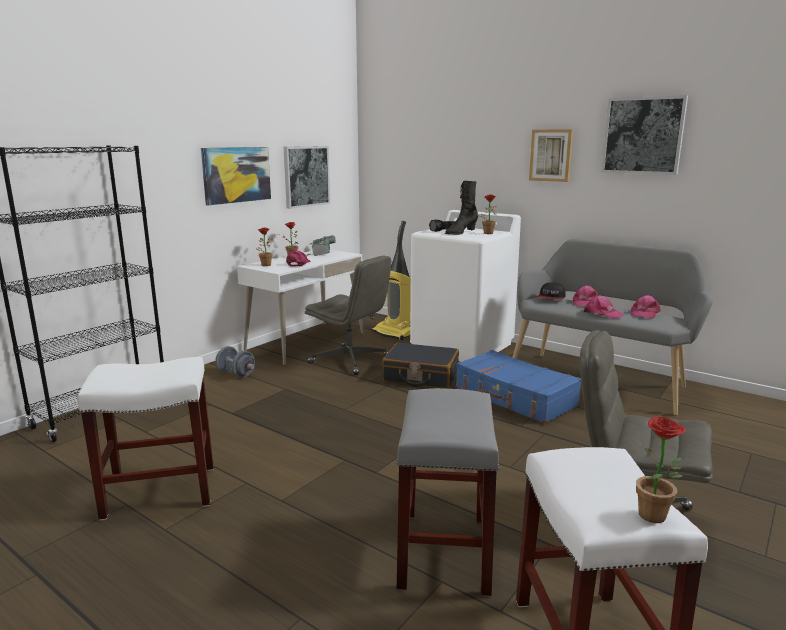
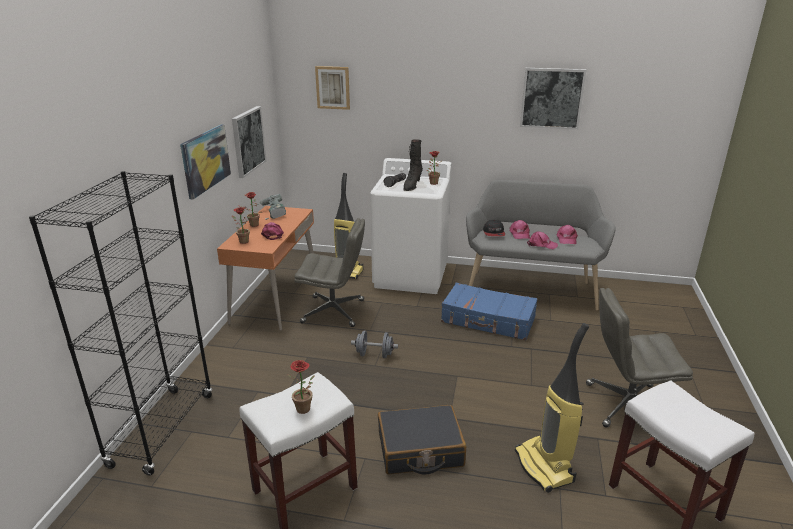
camera: 25 degrees left, 10 degrees up
grey dumbbell [216,346,255,378] -> grey dumbbell moved to [351,331,398,358]
white desk [237,250,364,365] -> orange desk [217,206,314,331]
black suitcase [382,342,459,389] -> black suitcase moved to [378,405,466,474]
grey stool [396,388,500,597] -> vacuum cleaner [515,323,589,493]
picture [529,129,573,182] -> picture moved to [315,66,350,110]
potted plant [636,416,686,523] -> potted plant moved to [287,360,315,414]

